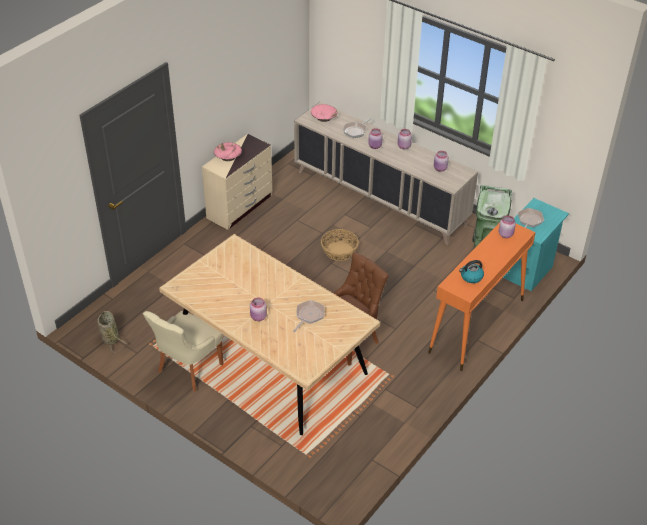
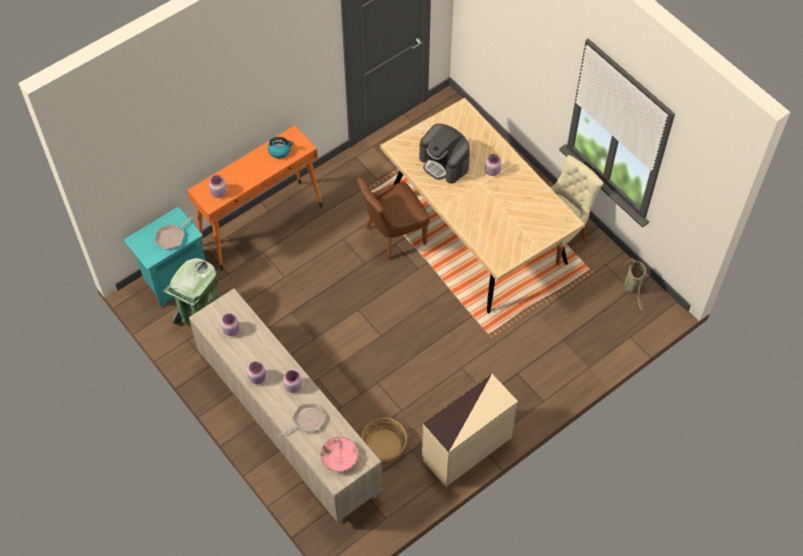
camera: 165 degrees left, 15 degrees up
pink bowl [214,142,242,161] -> none
frying pan [293,300,324,332] -> coffee machine [419,124,470,184]
basket [321,229,359,261] -> basket moved to [361,418,407,462]

